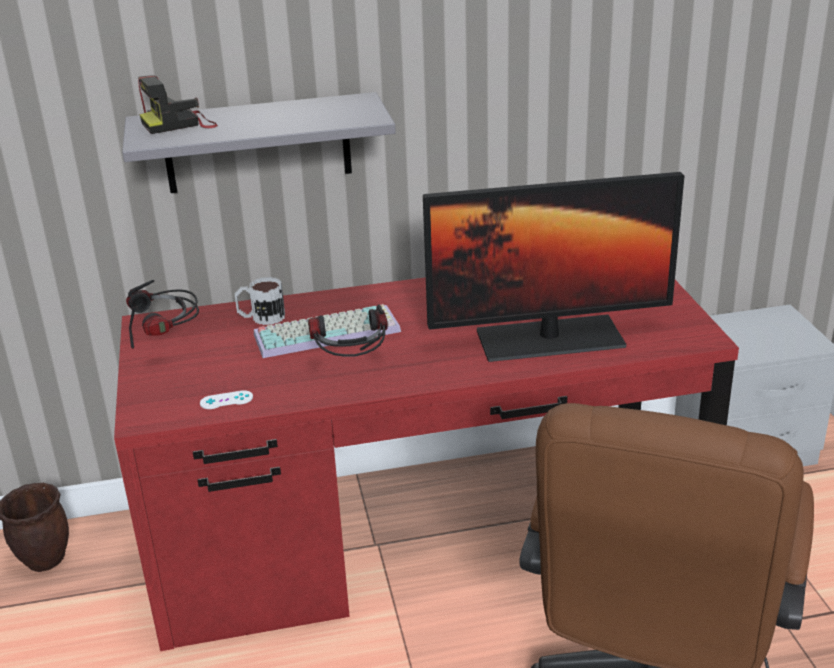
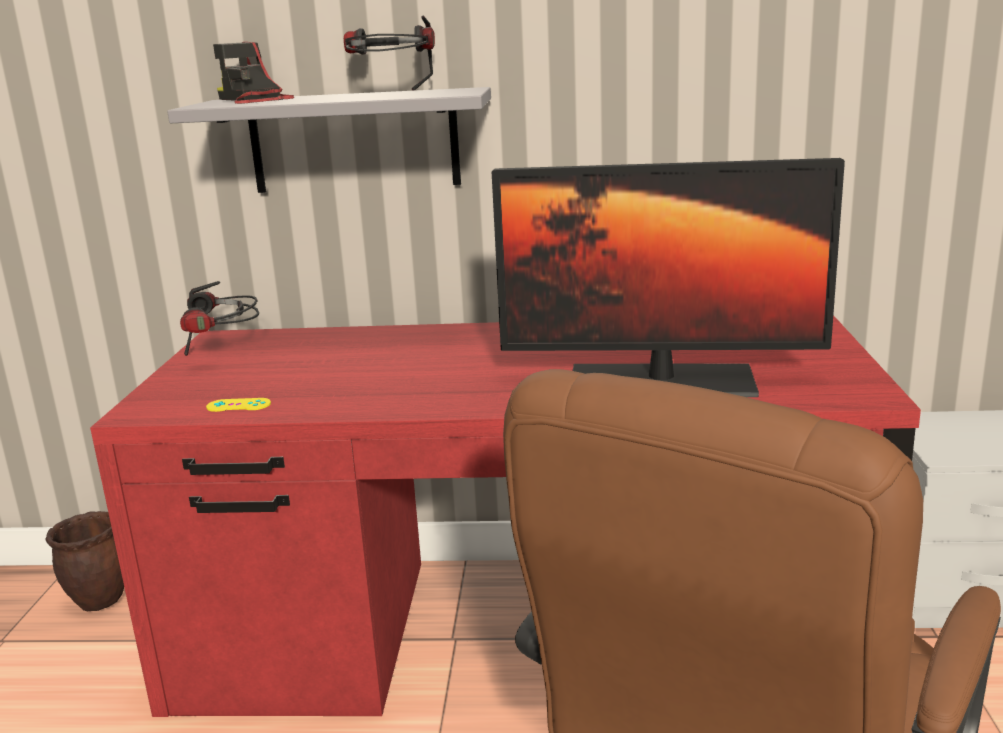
camera: 15 degrees right, 10 degrees down
camera [138,75,218,134] -> camera turned 60 degrees clockwise [213,42,294,104]
white game controller [200,390,253,409] -> yellow game controller [206,398,271,412]
mug [235,277,285,325] -> none
keyboard [254,304,401,358] -> none
headphones [308,304,388,357] -> headphones moved to [344,16,435,91]

